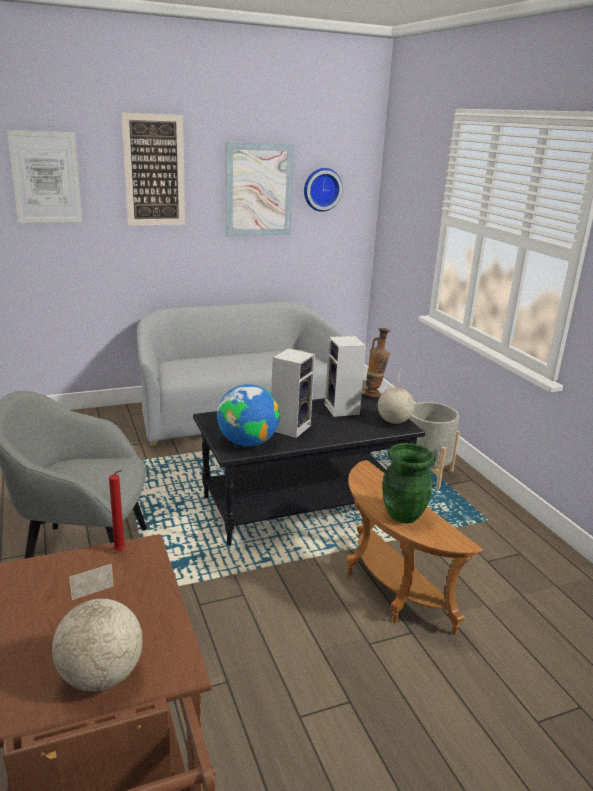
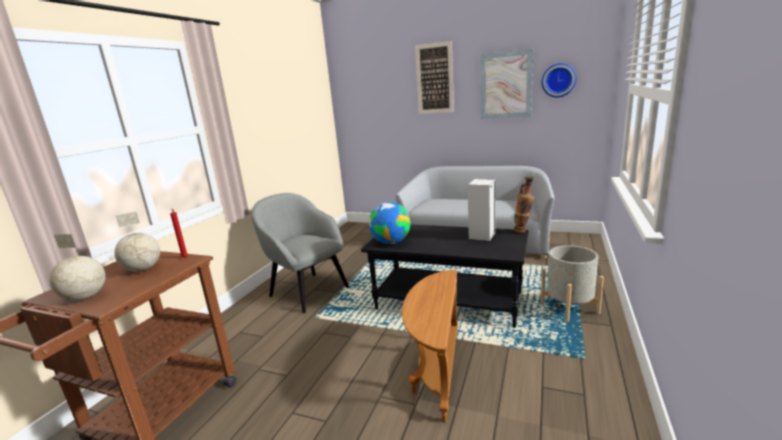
camera: 45 degrees right, 5 degrees down
picture [7,130,82,223] -> none
speaker [271,348,315,438] -> none
globe [378,368,414,424] -> globe moved to [114,211,160,272]
green vase [382,443,435,523] -> none

